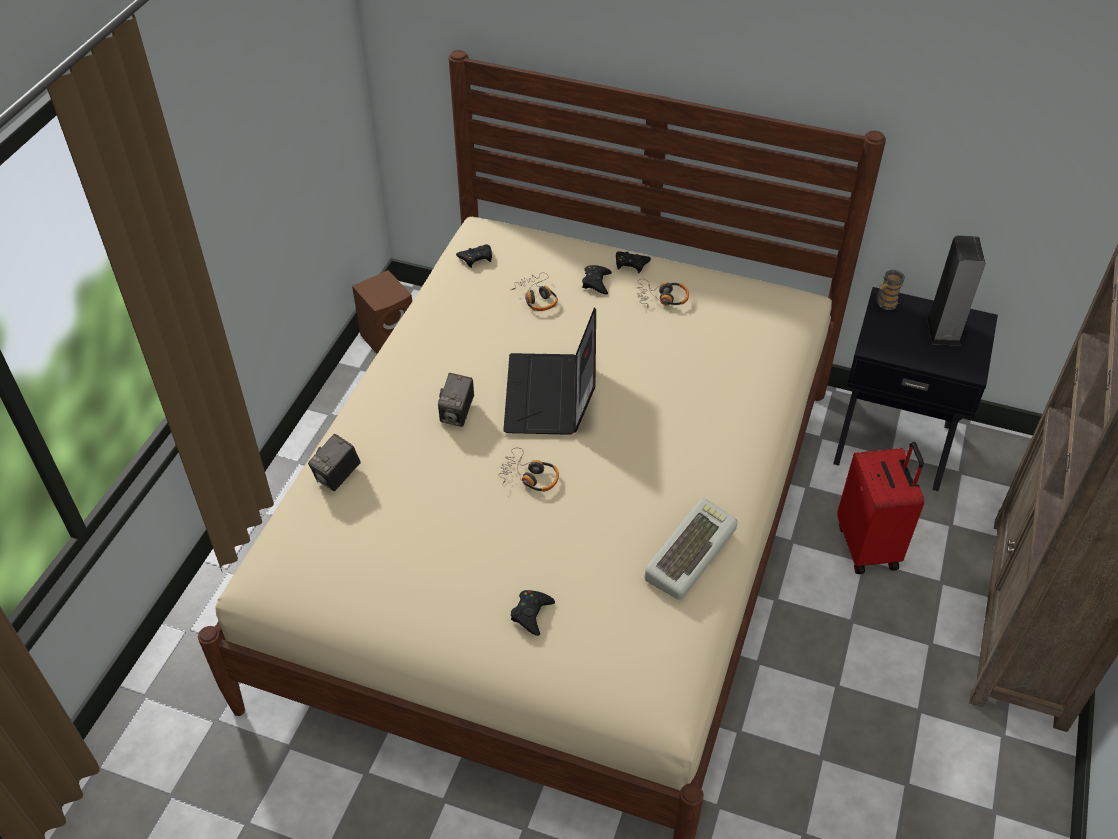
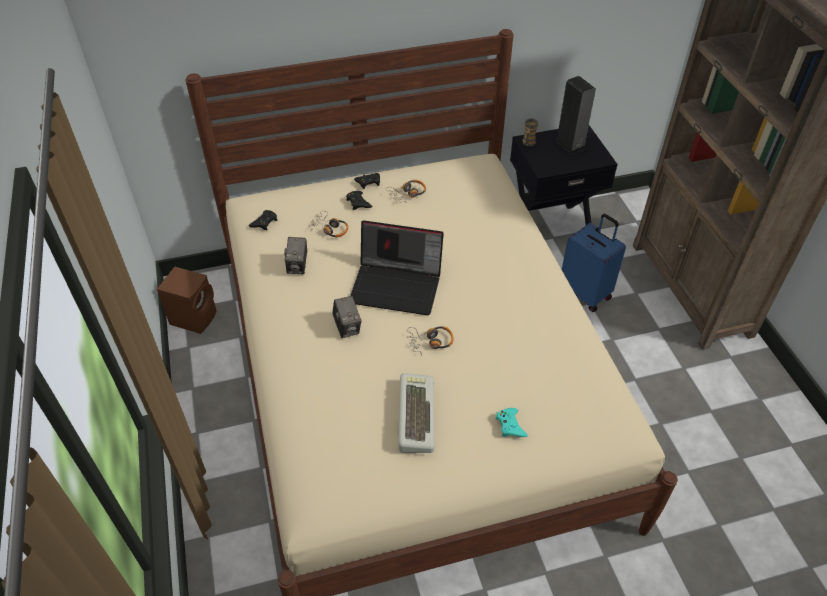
camera: 35 degrees left, 0 degrees up
camera [308,434,361,491] -> camera moved to [284,237,307,274]
laptop [503,307,596,435] -> laptop turned 45 degrees counterclockwise [350,220,444,315]
black game controller [511,590,555,636] -> turquoise game controller [496,408,528,437]
keyboard [645,498,737,600] -> keyboard moved to [398,373,434,453]
red suitcase [837,442,924,574] -> blue suitcase [562,214,626,312]

